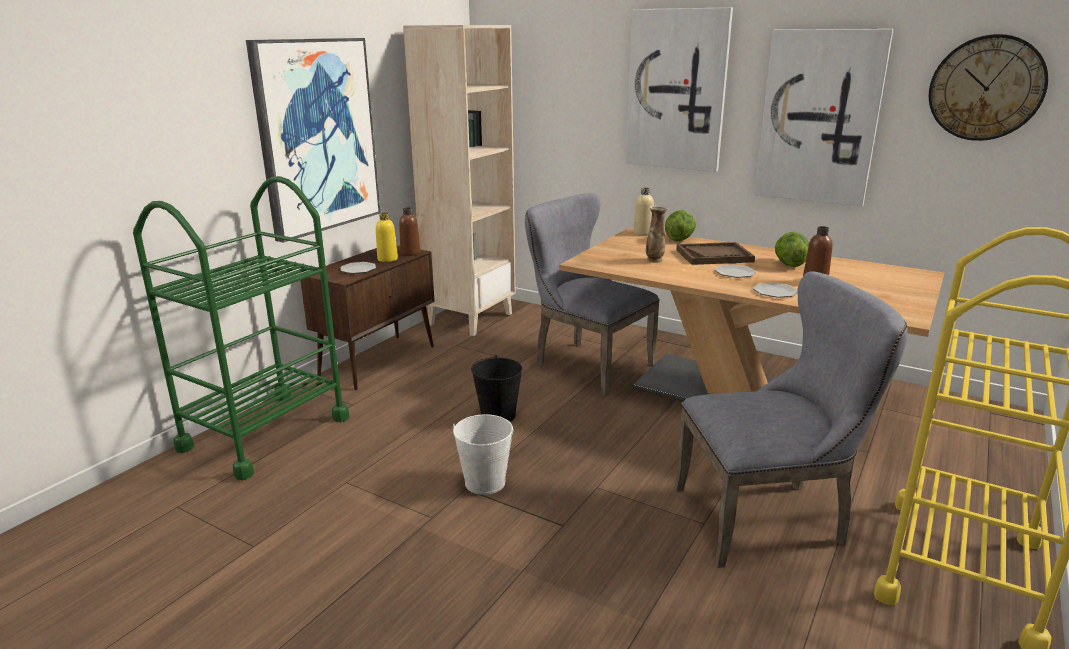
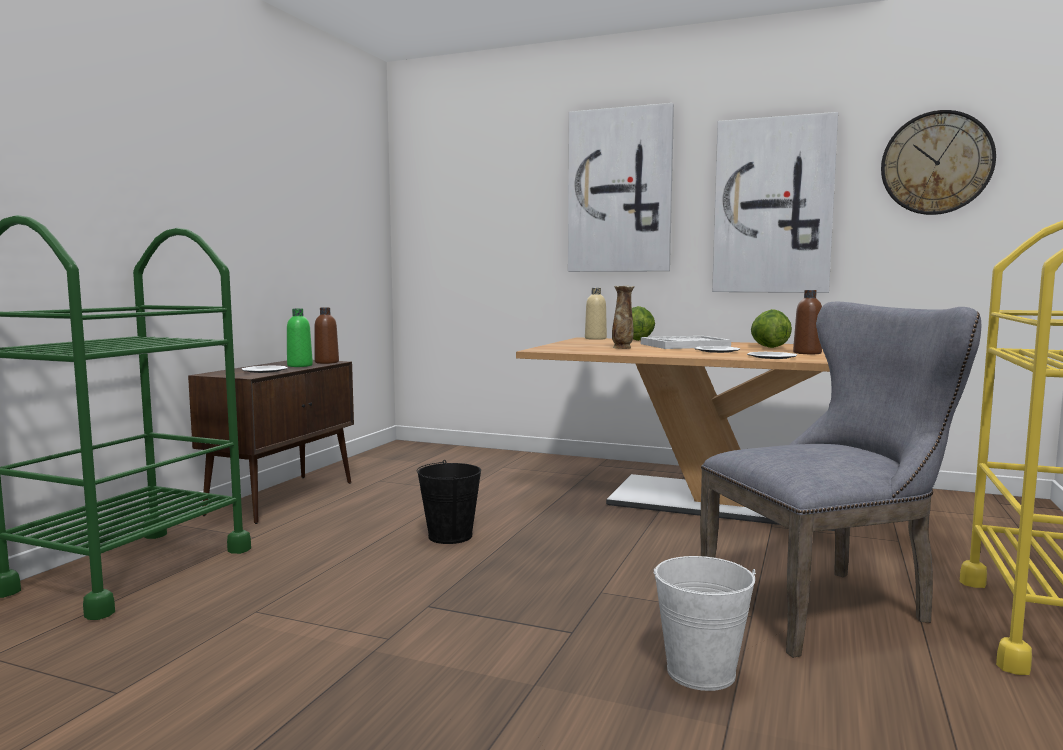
camera: 10 degrees left, 15 degrees down
picture [246,38,380,242] -> none
yellow bottle [376,213,398,262] -> green bottle [287,309,313,367]
beige bookcase [403,25,516,336] -> none
white bucket [453,414,513,495] -> white bucket moved to [654,556,756,691]
grey chair [525,193,660,396] -> none
brown tray [676,242,755,265] -> white tray [641,336,731,349]

